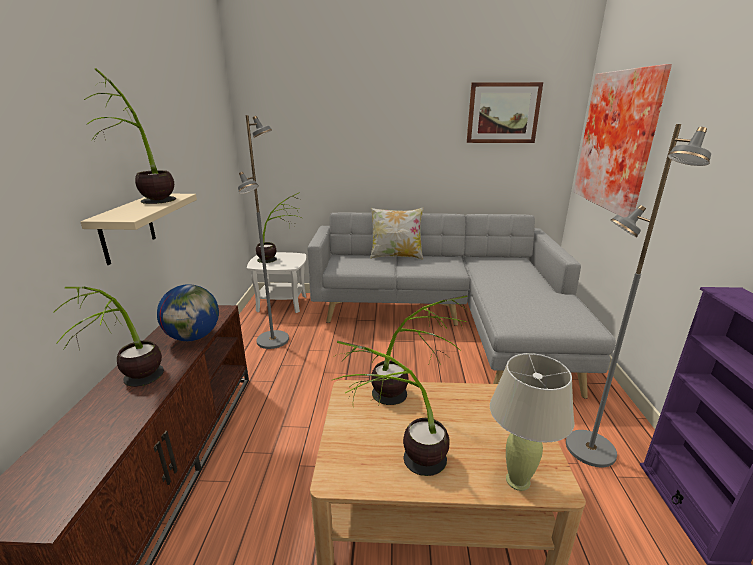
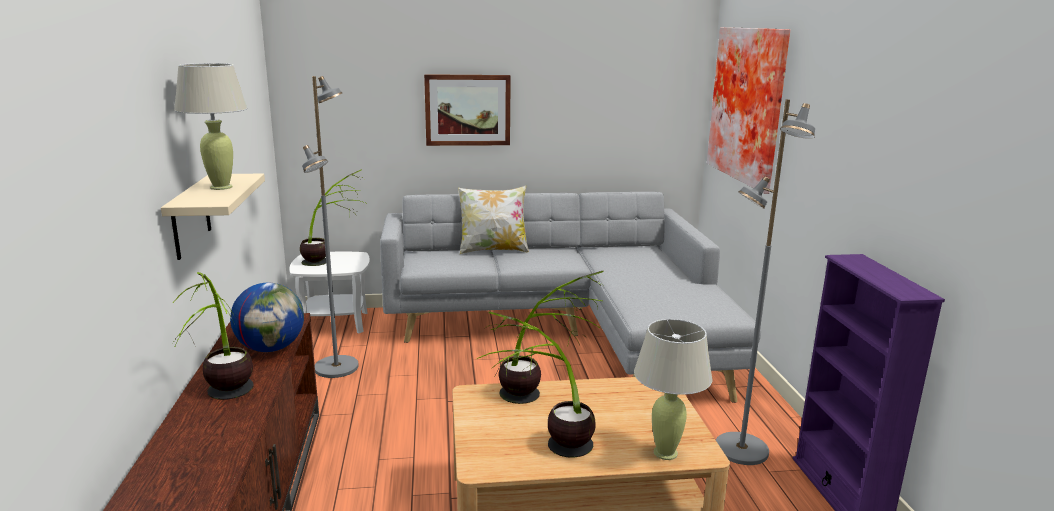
camera: 10 degrees left, 5 degrees down
potted plant [84,68,176,204] -> beige table lamp [174,63,248,190]
picture [467,82,543,143] -> picture moved to [424,74,511,146]

